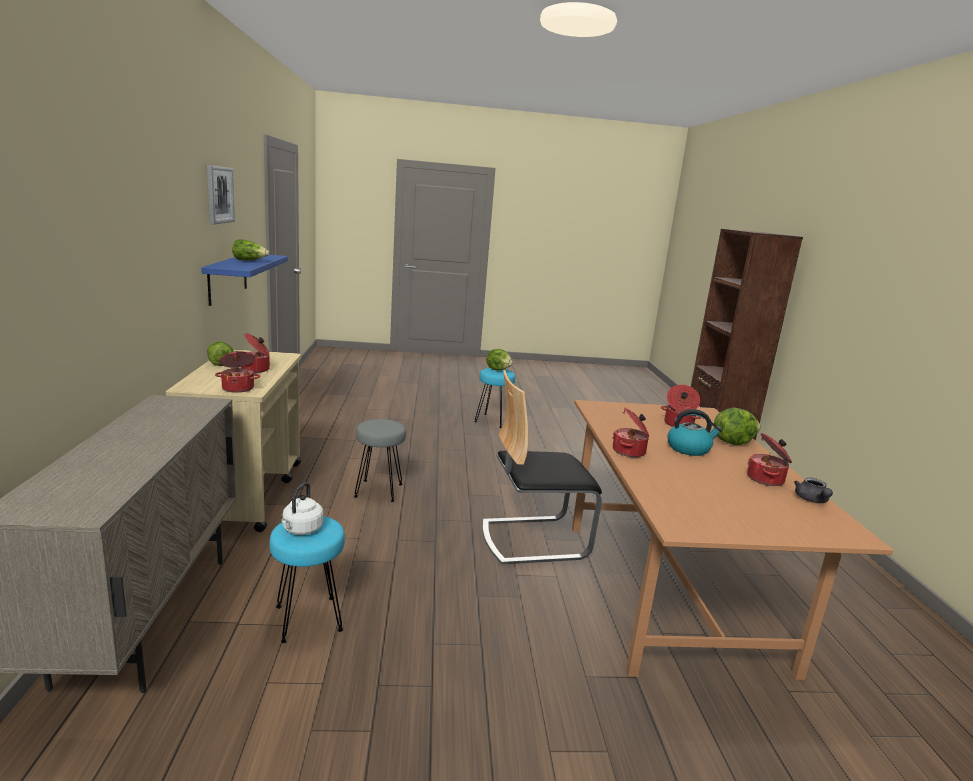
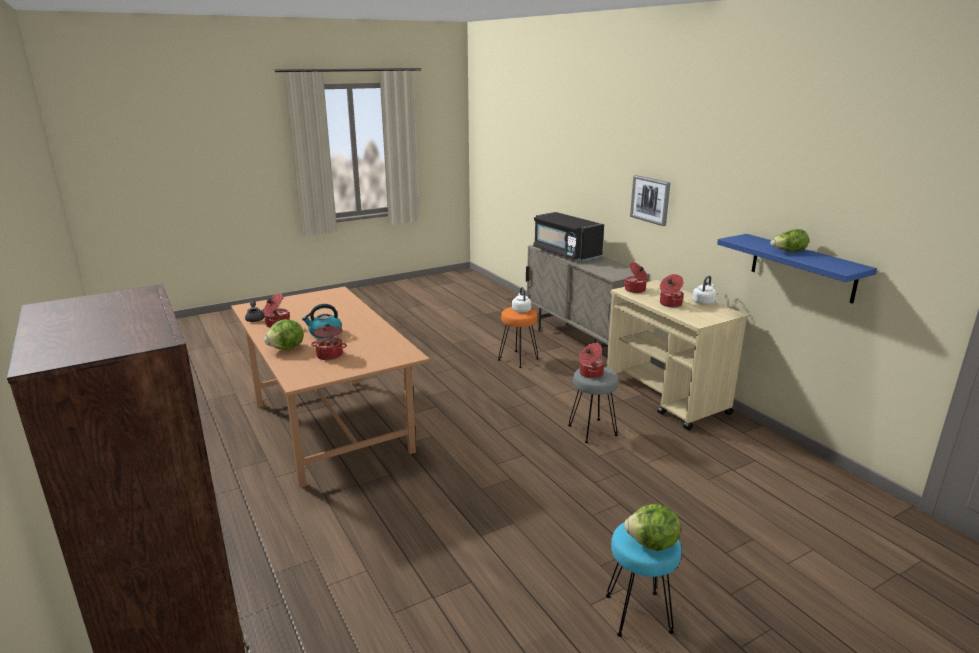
camera: 155 degrees right, 5 degrees up
picture [207,165,235,224] -> picture moved to [630,175,670,226]
lettuce [207,341,234,366] -> white kettle [692,276,717,305]
turquoise stool [270,516,345,643] -> orange stool [498,307,539,368]
chair [483,370,602,564] -> none
cooking pot [612,408,649,457] -> cooking pot moved to [580,343,605,379]
none -> black microwave [533,212,604,261]

